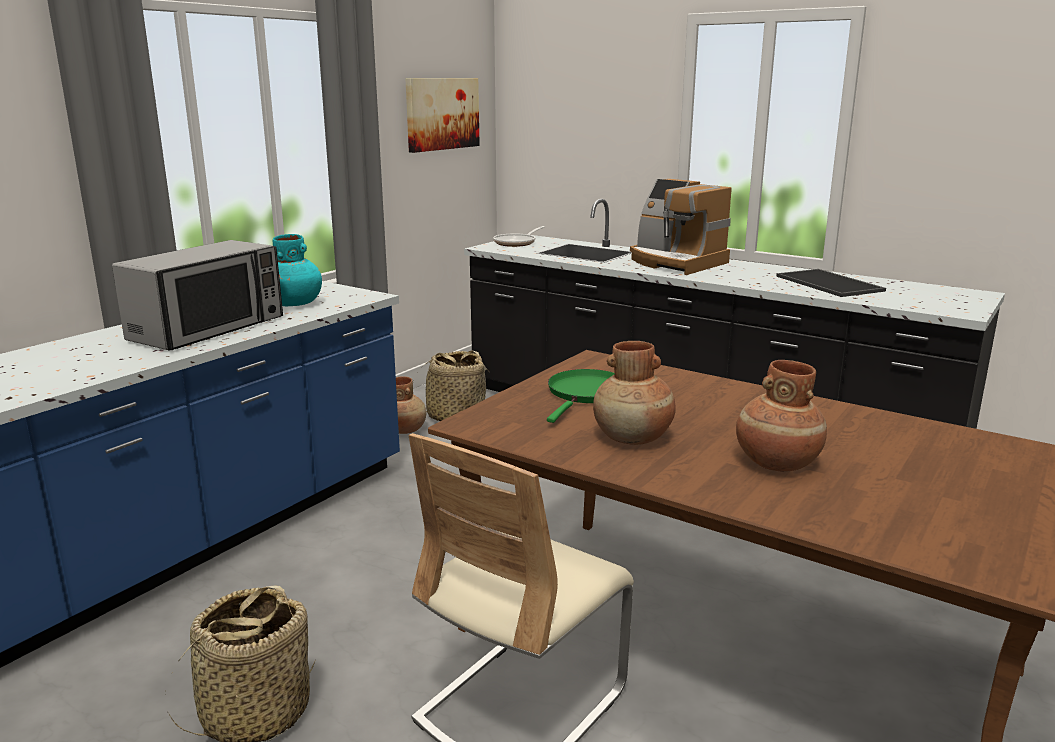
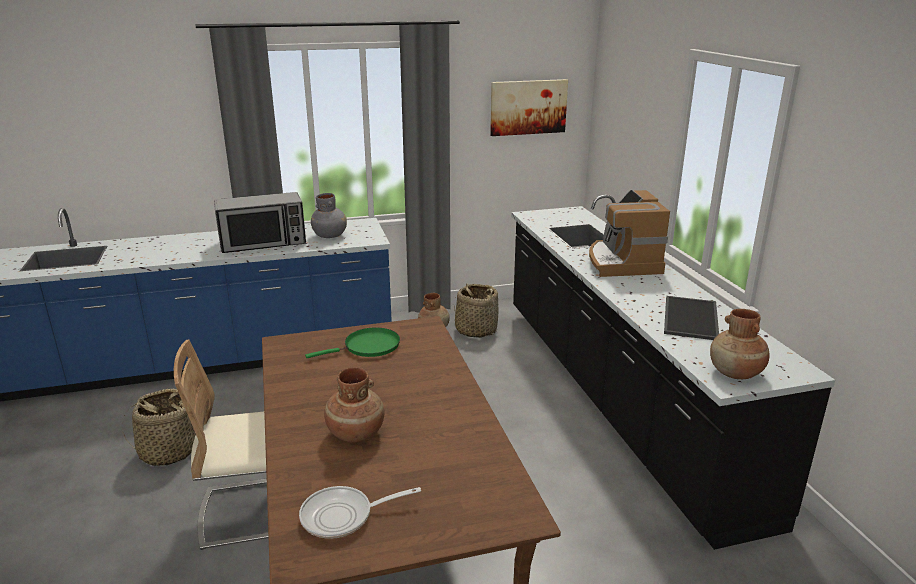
camera: 40 degrees right, 5 degrees up
turquoise vase [273,234,322,306] -> grey vase [311,193,347,238]
frying pan [493,226,545,247] -> frying pan moved to [299,486,421,539]
brown vase [593,341,676,445] -> brown vase moved to [710,309,770,379]

